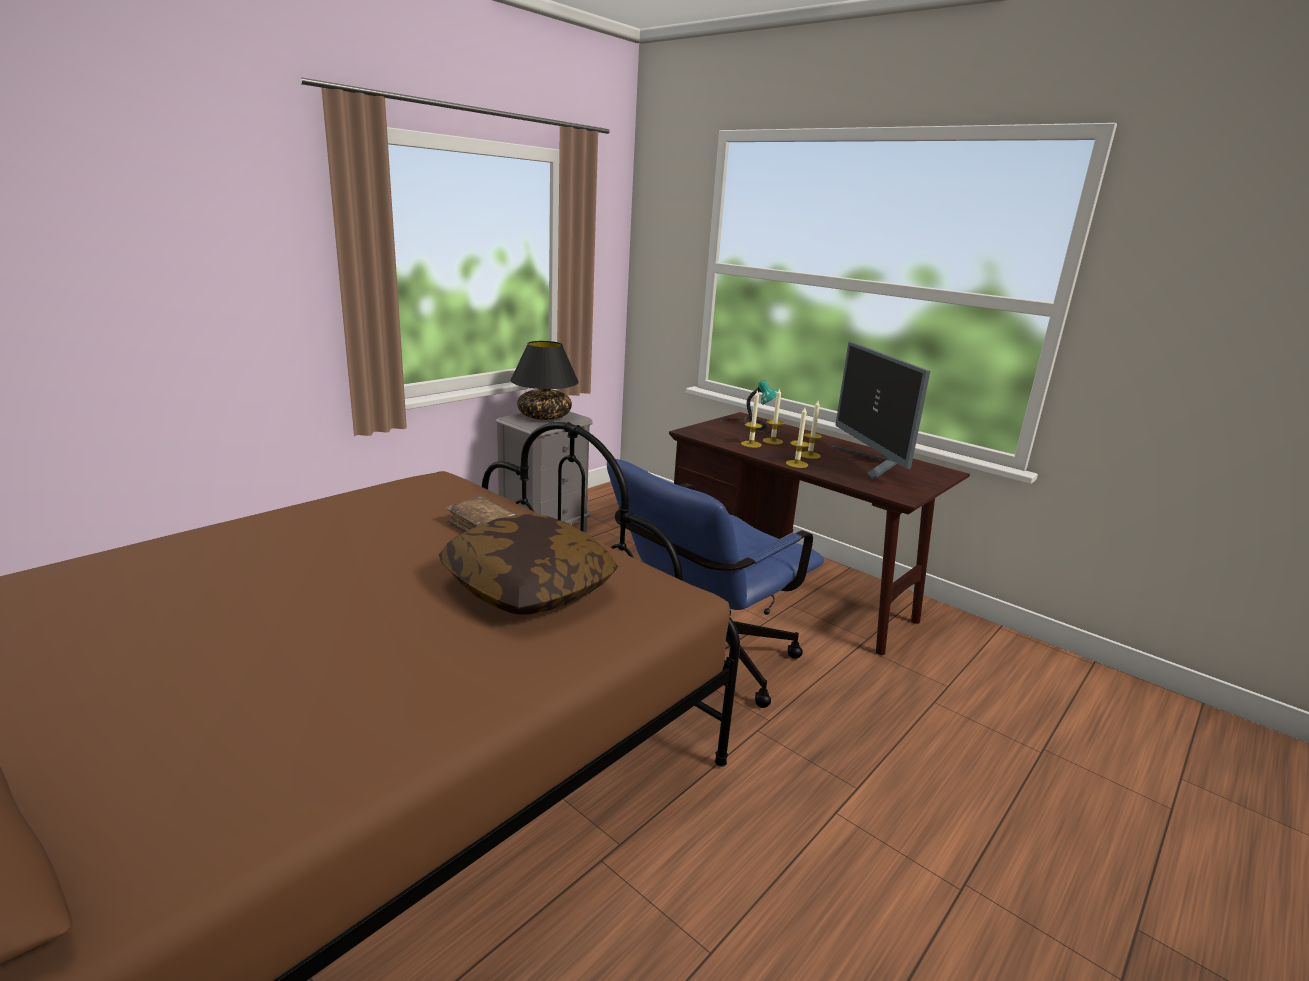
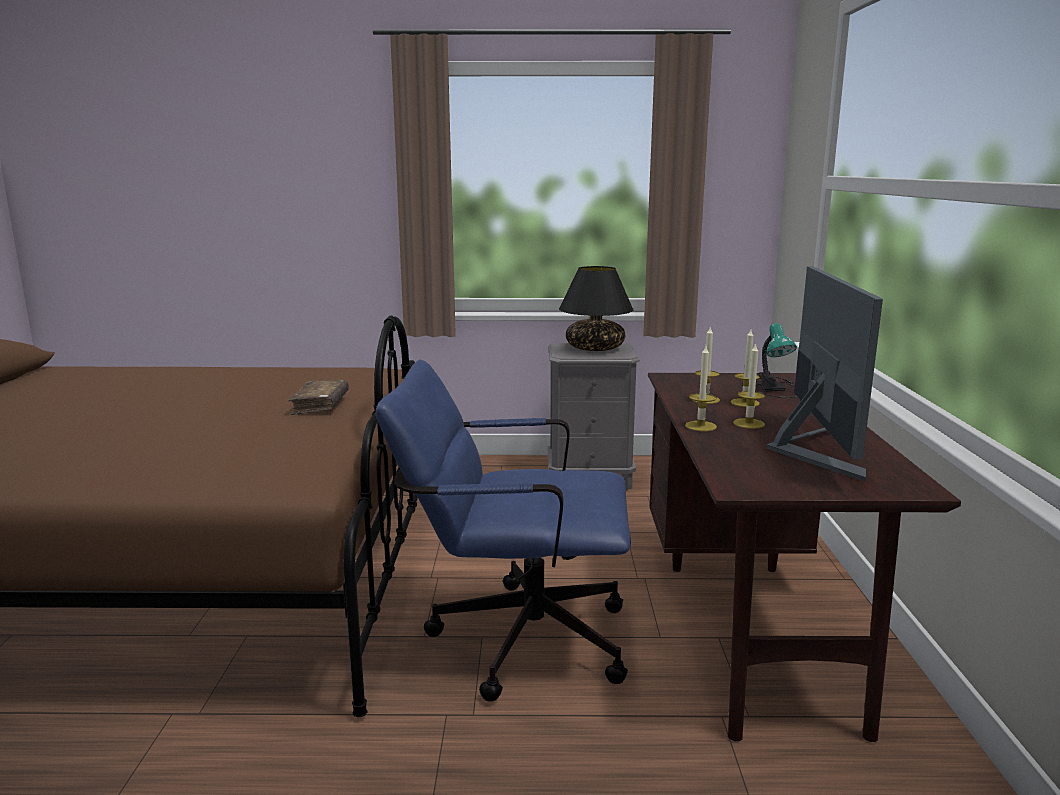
camera: 50 degrees right, 5 degrees down
pillow [439,514,618,615] -> none
monitor [832,342,930,480] -> monitor turned 150 degrees clockwise [766,266,883,482]

